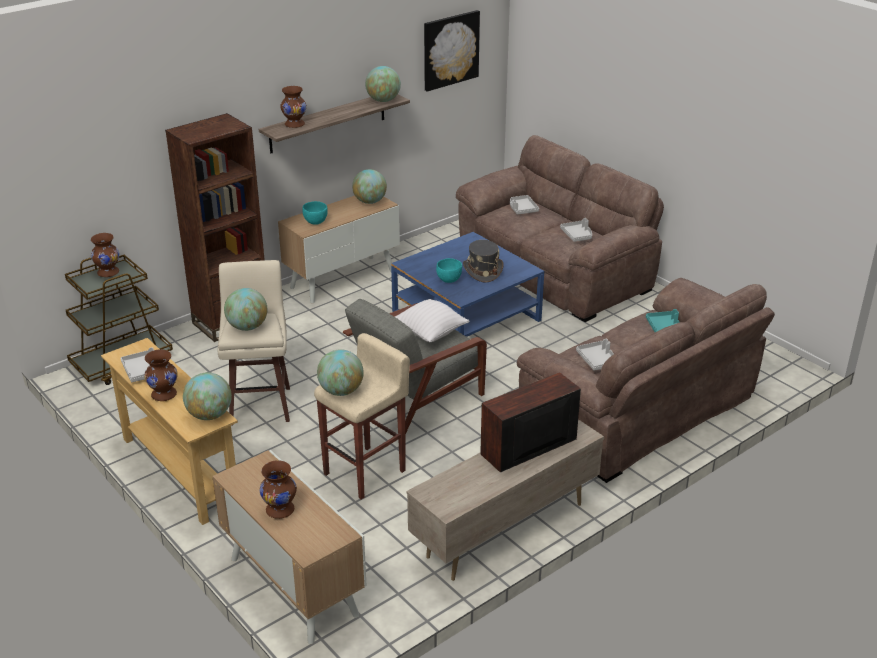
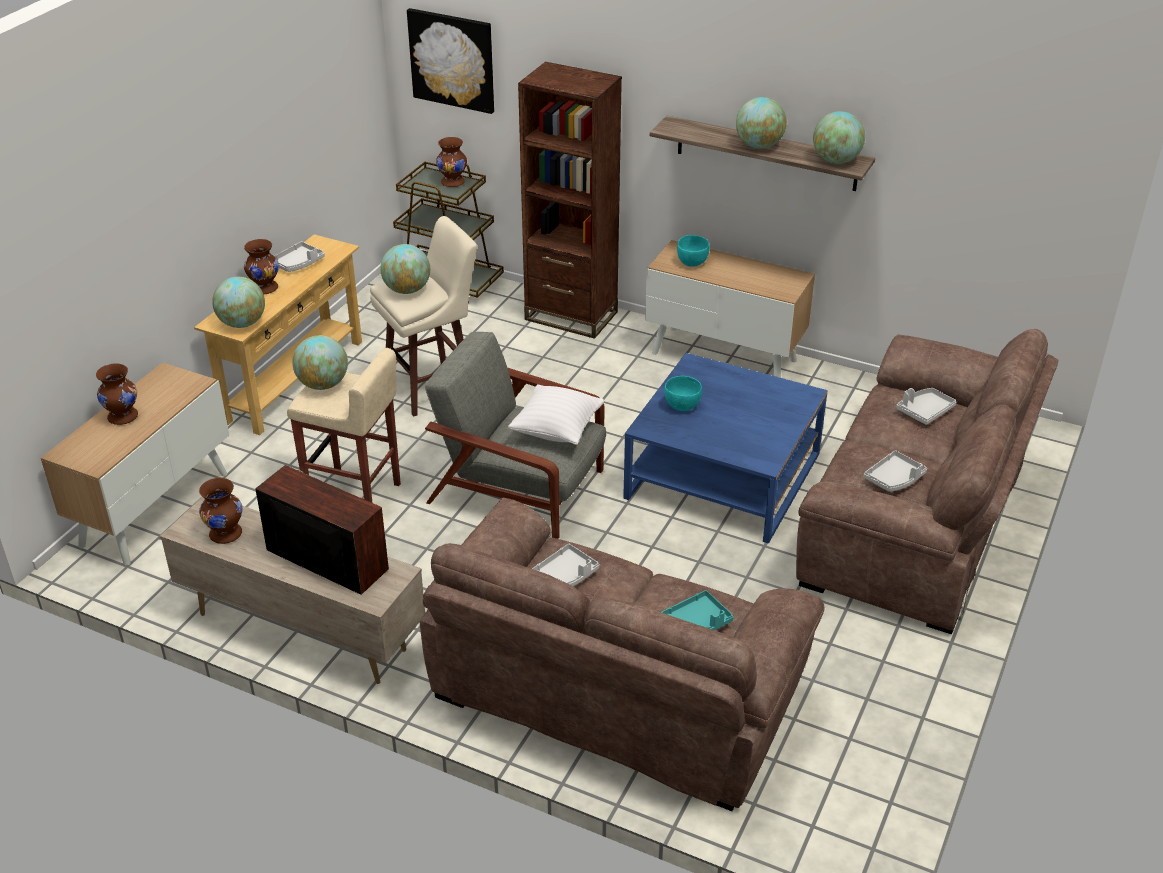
camera: 65 degrees right, 5 degrees up
brown vase [280,86,306,128] -> brown vase moved to [199,478,242,544]
globe [352,169,387,204] -> globe moved to [736,97,787,149]
picture [424,10,480,92] -> picture moved to [407,8,494,114]
grey hat [463,240,504,283] -> none

